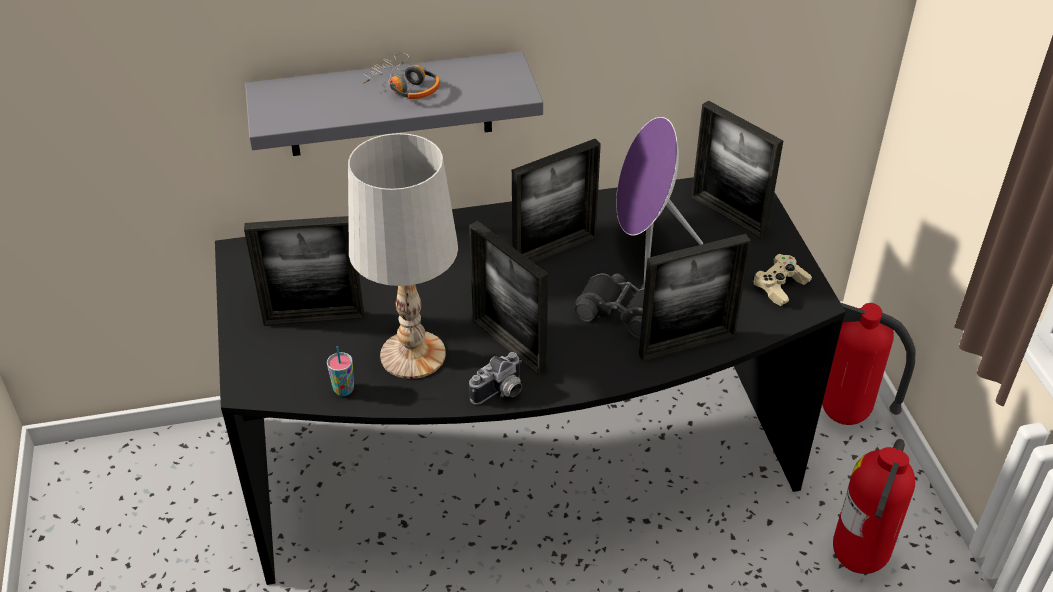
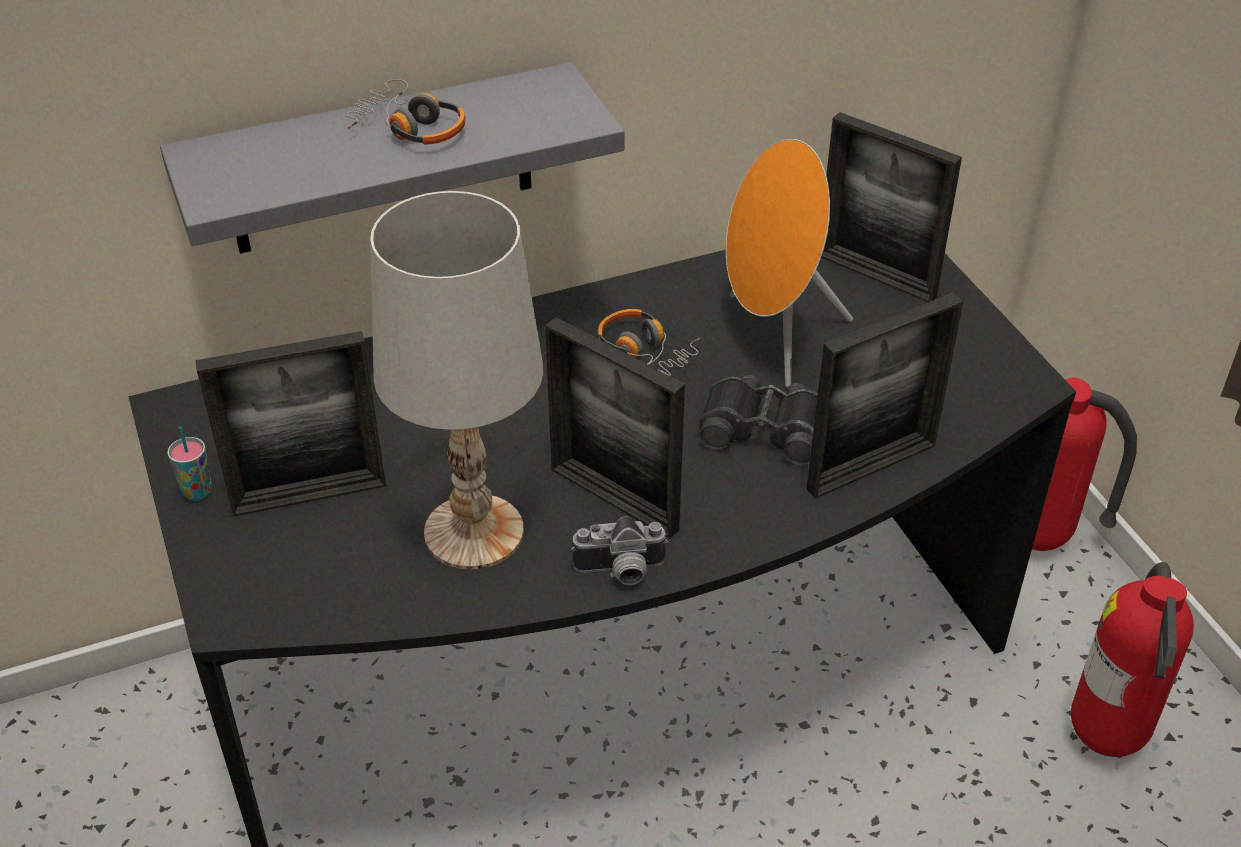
camera: 10 degrees left, 0 degrees up
cup [327,346,354,396] -> cup moved to [167,426,212,501]
camera [469,352,522,405] -> camera turned 45 degrees clockwise [571,516,668,585]
picture frame [512,139,601,263] -> headphones [598,309,700,376]
purple speaker [616,117,703,283] -> orange speaker [726,139,853,387]
beige game controller [753,254,812,306] -> none

